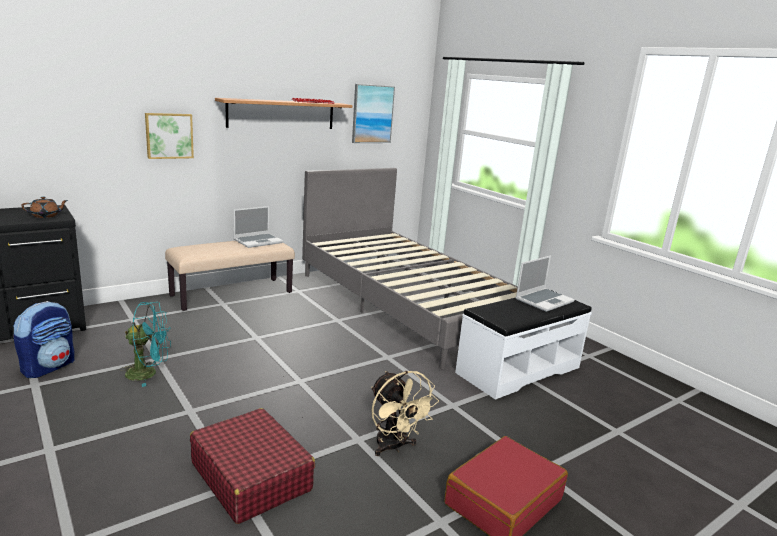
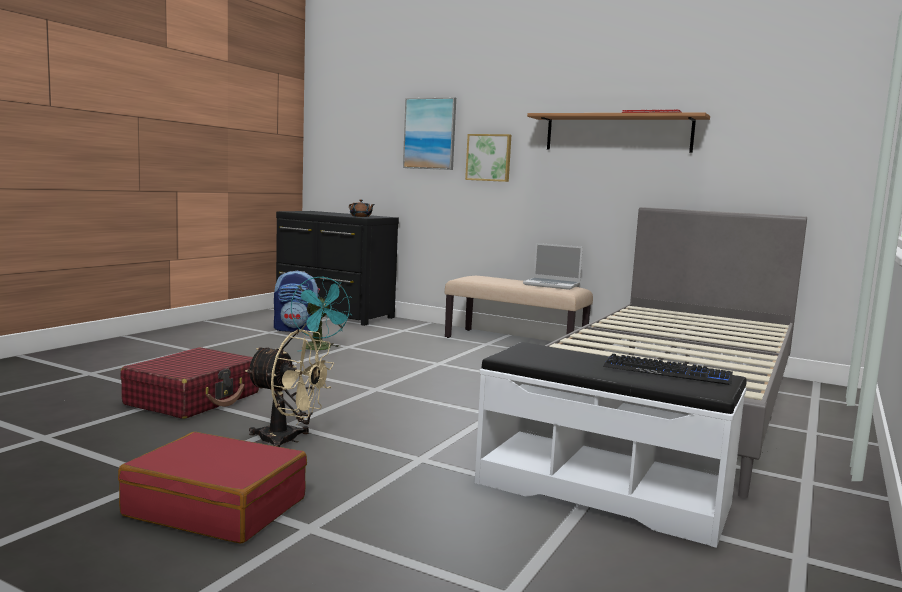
camera: 65 degrees right, 10 degrees down
picture [352,84,395,143] -> picture moved to [403,97,456,170]
beige fan [371,371,439,456] -> beige fan turned 105 degrees counterclockwise [245,329,335,447]
laptop [516,256,575,312] -> keyboard [603,354,733,385]

